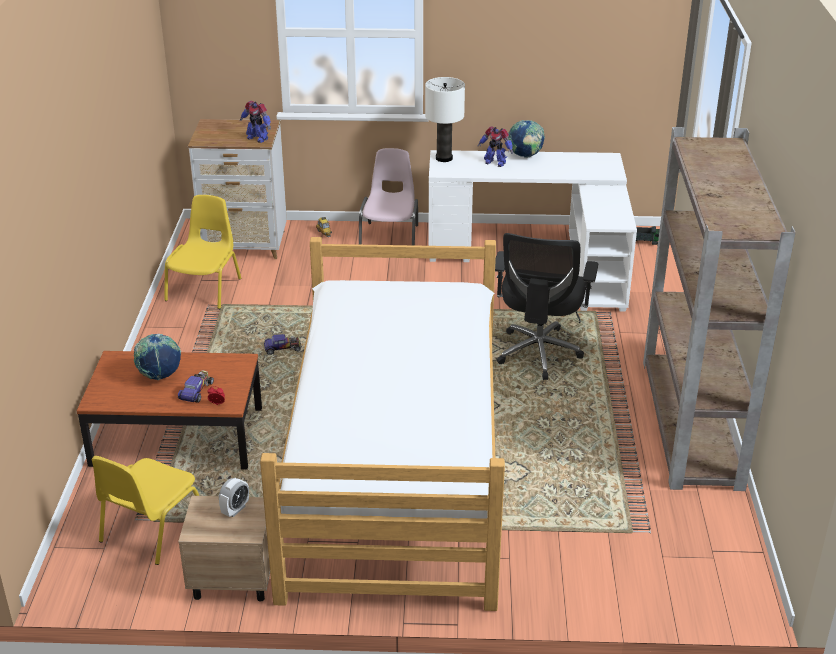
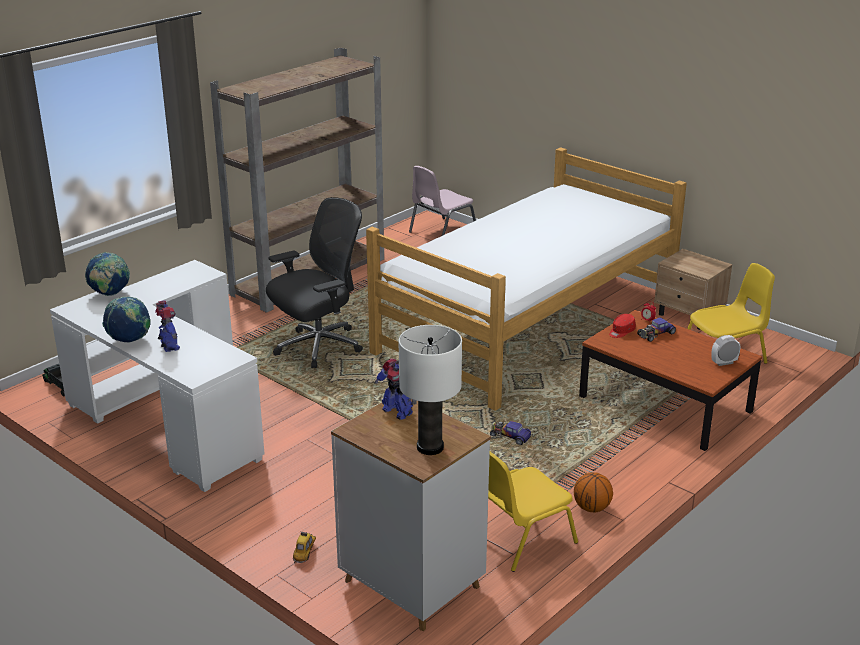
camera: 140 degrees left, 5 degrees down
globe [134,334,181,380] -> globe moved to [85,252,130,296]
alarm clock [219,478,249,517] -> alarm clock moved to [711,335,740,366]
toy robot [240,101,271,143] -> toy robot turned 150 degrees clockwise [374,359,417,420]
pink chair [359,148,418,245] -> pink chair moved to [409,166,476,236]
white table lamp [425,77,465,162] -> white table lamp moved to [399,325,462,455]
none -> basketball [574,472,613,512]
none -> red cap [609,314,636,338]

